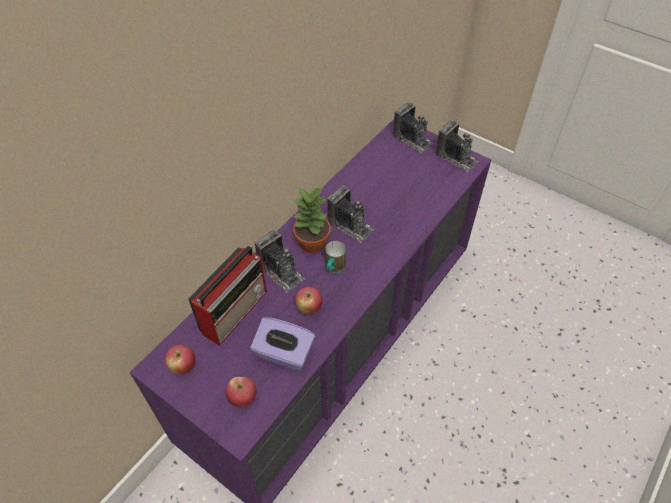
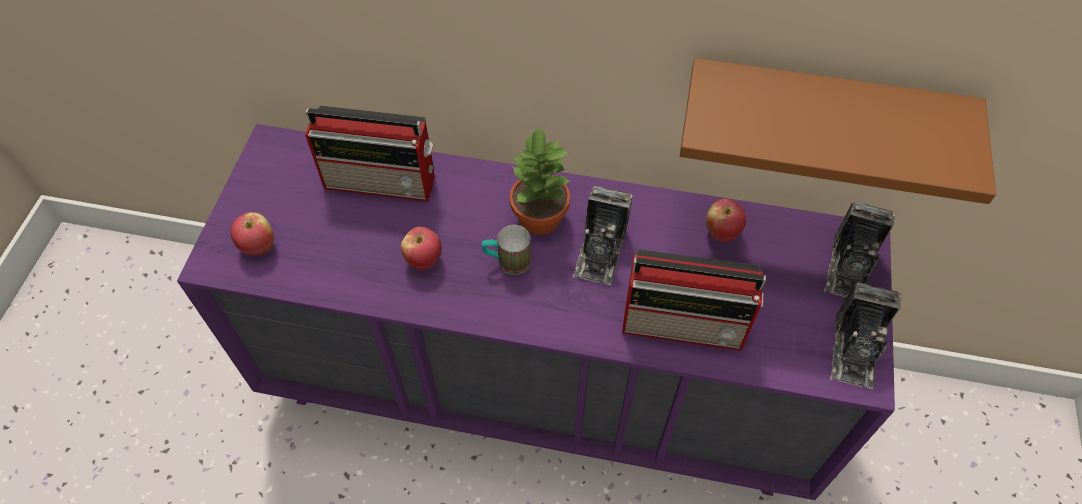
camera: 65 degrees right, 5 degrees up
apple [165,344,195,374] -> apple moved to [706,199,746,242]
purple tissue box [250,317,315,371] -> none
camera [255,230,305,293] -> none
none -> radio [622,249,766,351]
none -> brown shelf [680,58,996,204]

